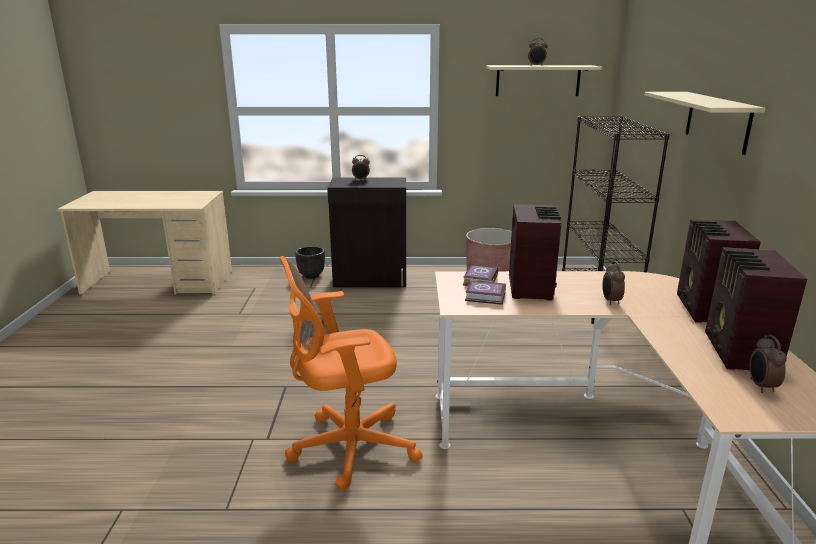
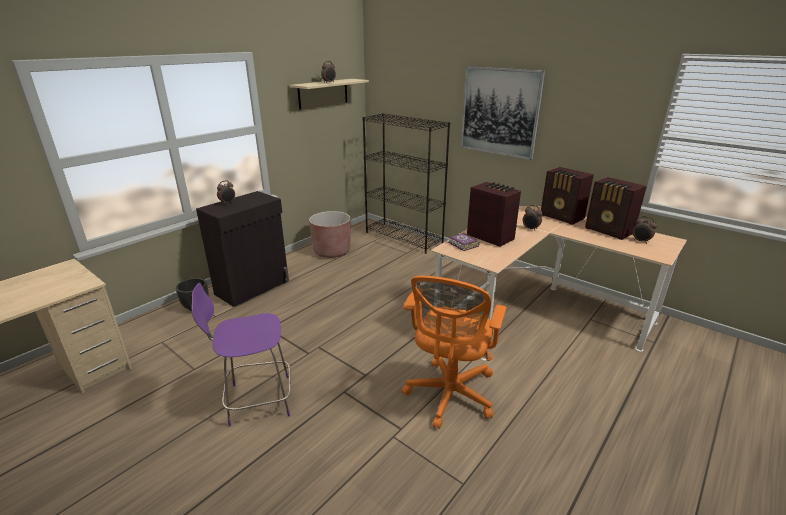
camera: 50 degrees left, 5 degrees up
book [465,280,506,305] -> none
beige shelf [644,92,765,155] -> picture [461,66,546,160]
none -> purple chair [192,283,291,427]

